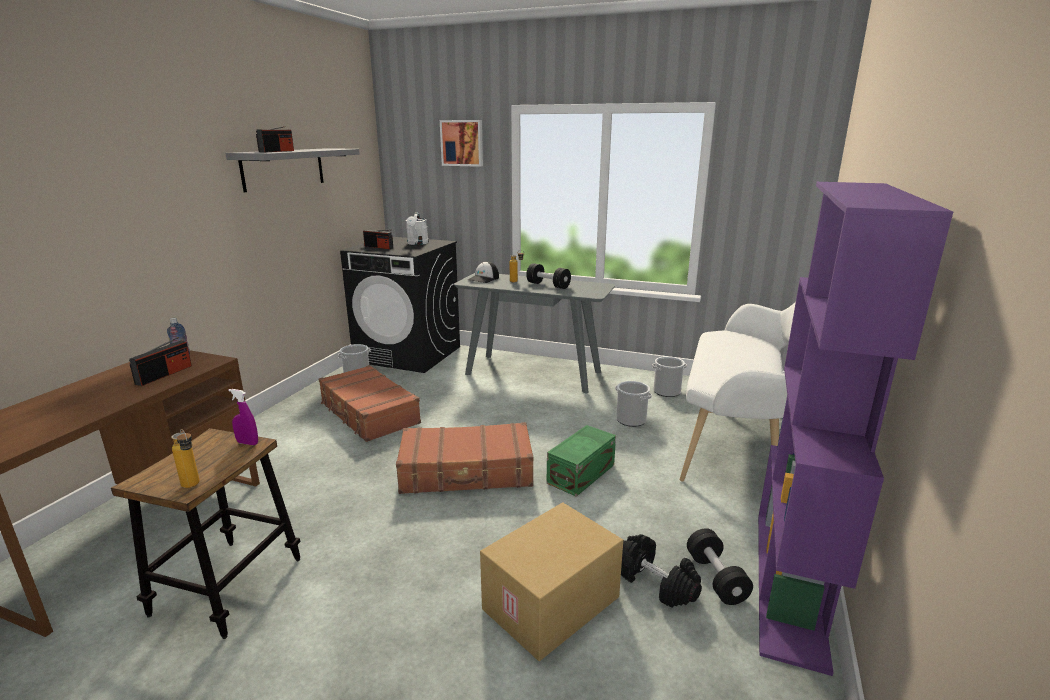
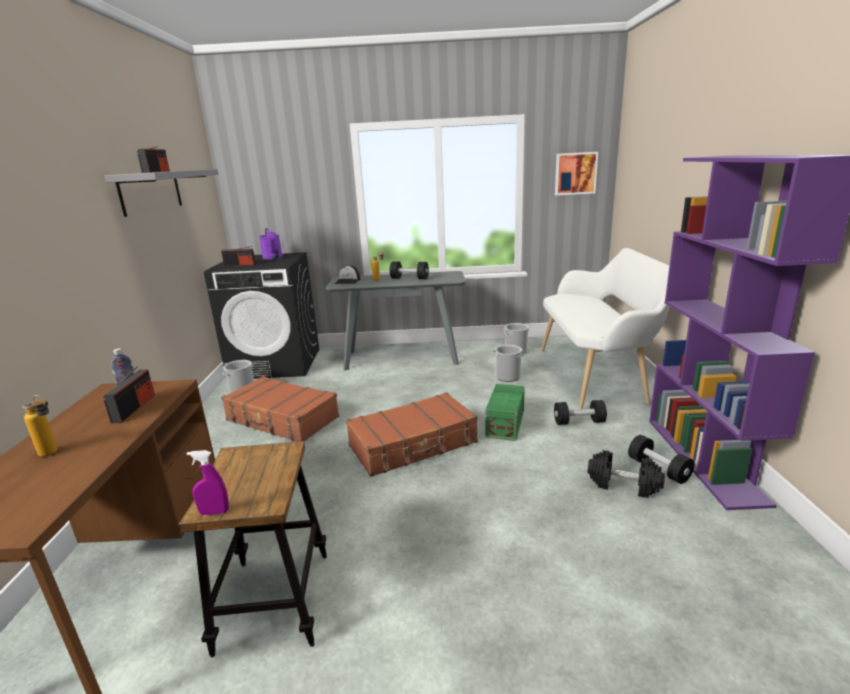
camera: 20 degrees left, 0 degrees up
bottle [171,429,200,488] -> bottle moved to [22,395,58,457]
purple spray bottle [228,389,258,445] -> purple spray bottle moved to [187,450,229,515]
white watering can [406,212,429,245] -> purple watering can [259,228,283,259]
picture [440,120,483,167] -> picture moved to [555,152,598,195]
cardboard box [480,502,623,661] -> none
none -> black dumbbell [554,400,607,425]

